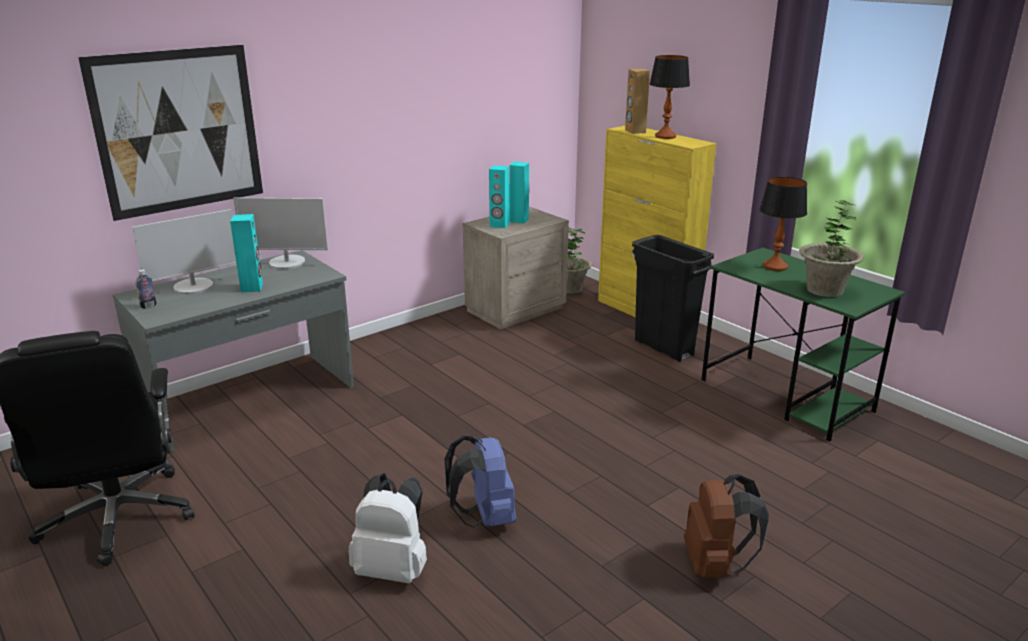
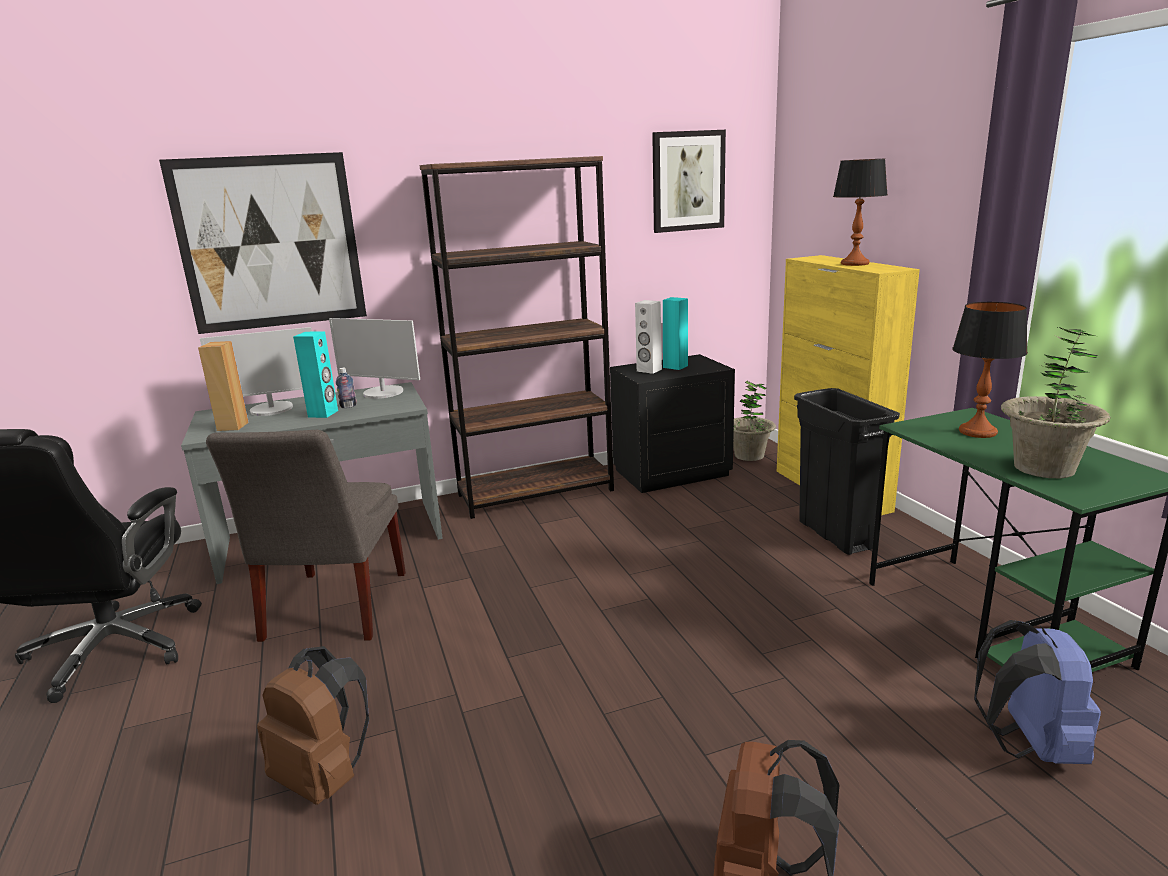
camera: 20 degrees right, 5 degrees down
bottle [136,269,157,309] -> bottle moved to [336,368,357,408]
white backpack [348,473,427,583] -> brown backpack [257,646,369,805]
blue backpack [444,435,516,528] -> blue backpack moved to [974,620,1101,764]
beige nightstand [463,207,569,329] -> black nightstand [610,354,735,493]
turquoise speaker [489,165,510,228] -> white speaker [635,300,662,374]
brown speaker [625,69,650,134] -> brown speaker moved to [198,341,249,431]
none -> grey chair [206,430,406,642]
none -> brown bookcase [420,156,614,519]
none -> picture [652,130,726,233]

